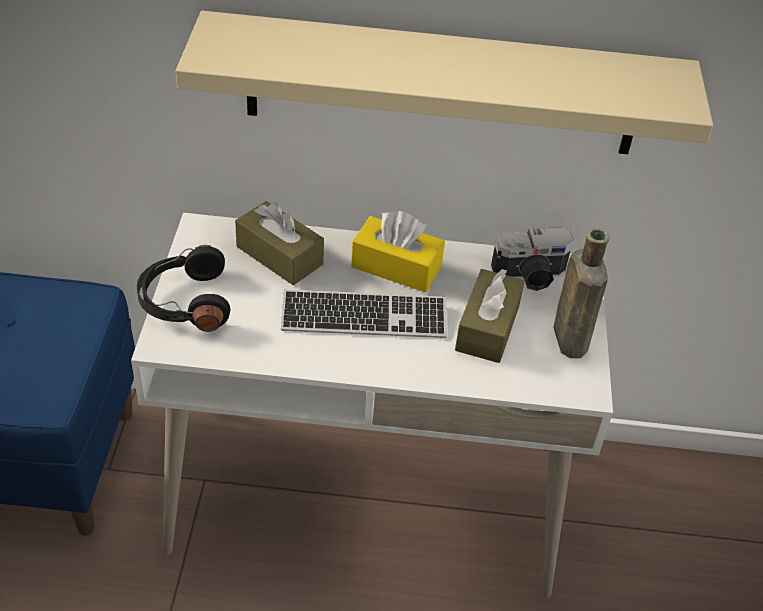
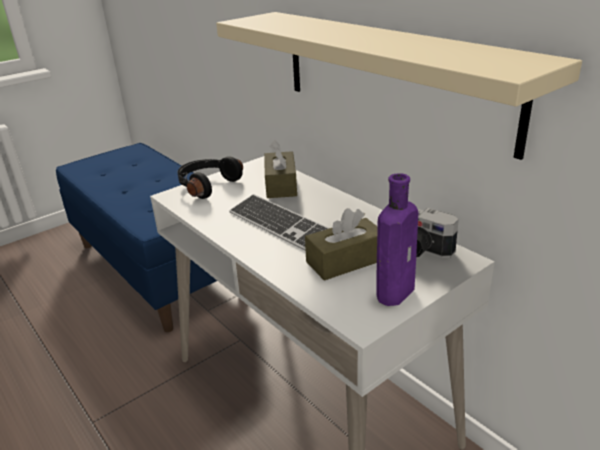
camera: 50 degrees right, 15 degrees down
yellow tissue box [351,211,445,292] -> none
brown bottle [554,228,609,358] -> purple bottle [376,173,418,306]

